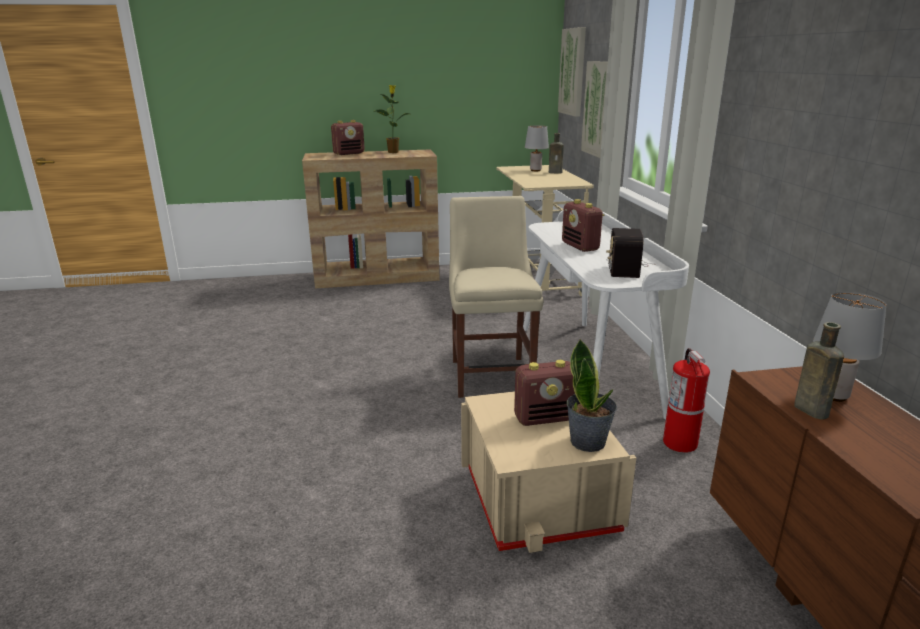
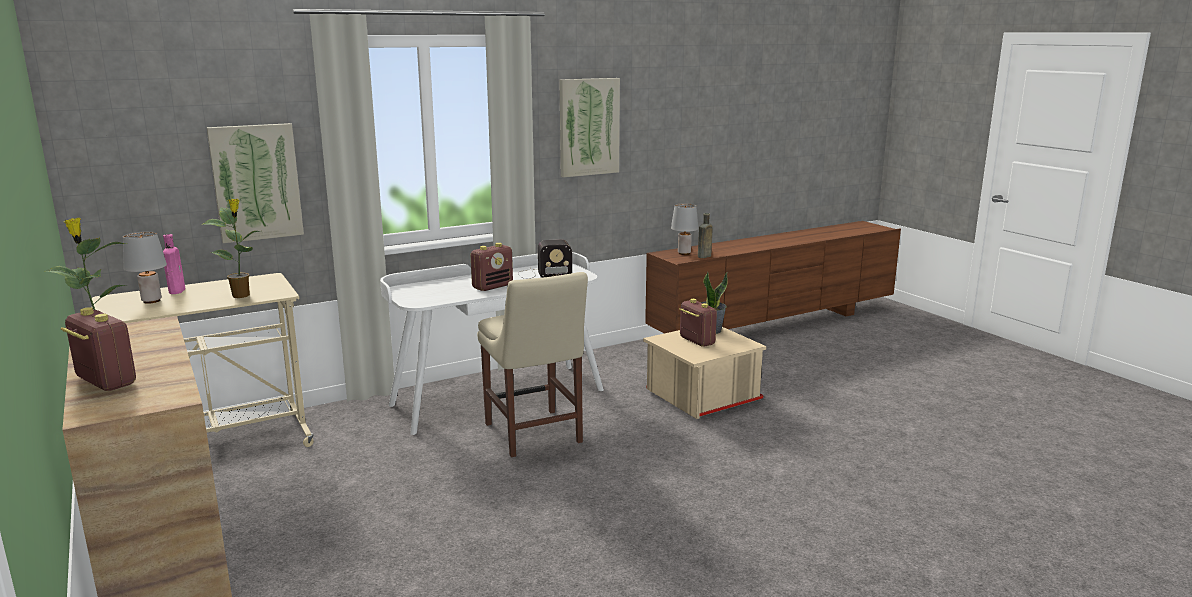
camera: 110 degrees left, 5 degrees down
beige chair [449,196,543,398] -> beige chair turned 90 degrees counterclockwise [477,272,588,457]
brown bottle [549,133,564,174] -> pink bottle [163,234,185,294]
picture [558,27,586,117] -> picture moved to [559,78,620,177]
fire extinguisher [663,348,710,453] -> none
none -> potted plant [201,199,259,298]

